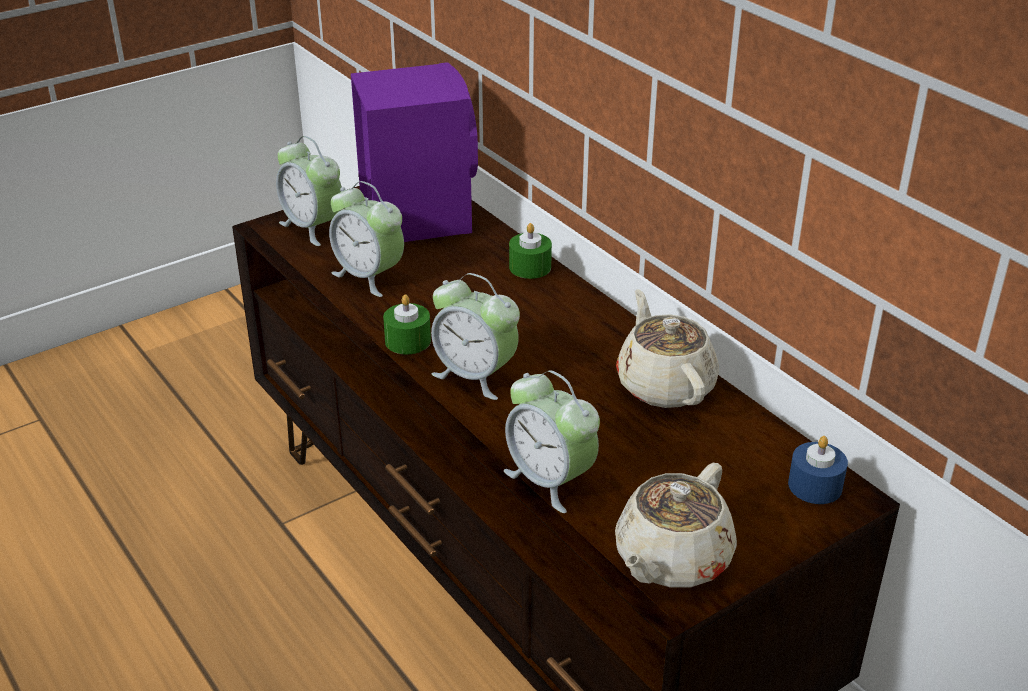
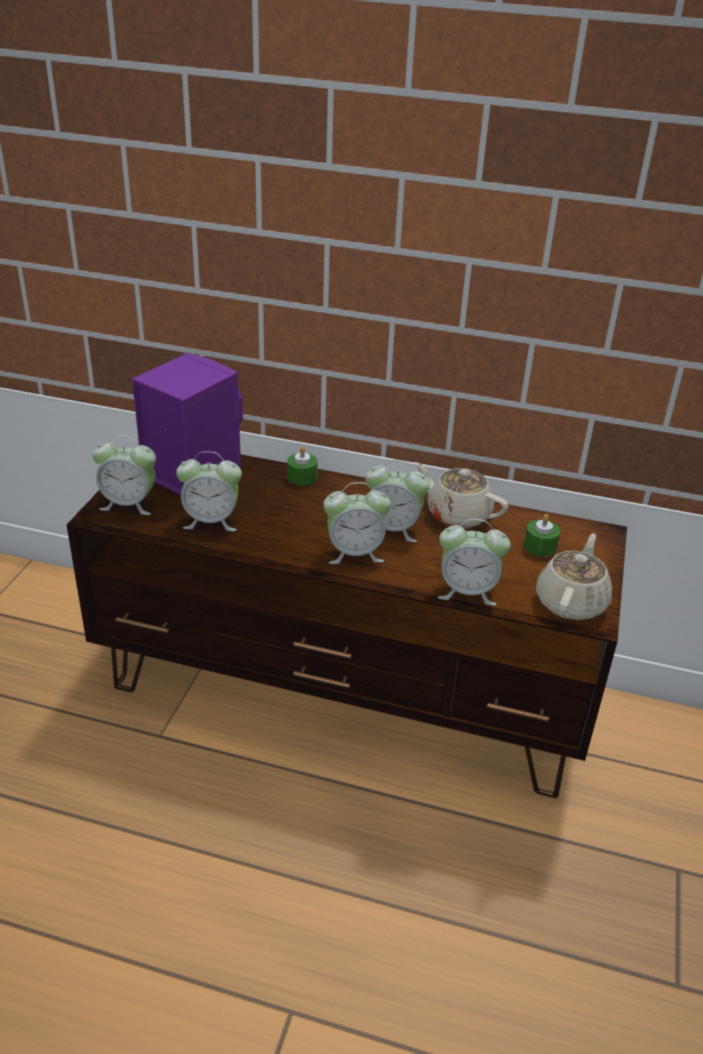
camera: 40 degrees left, 0 degrees up
green candle [383,294,431,355] -> green candle moved to [524,514,560,557]
beige teapot [615,463,737,588] -> beige teapot turned 150 degrees counterclockwise [536,533,612,620]
blue candle [788,436,848,504] -> none
none -> alarm clock [365,460,430,542]

